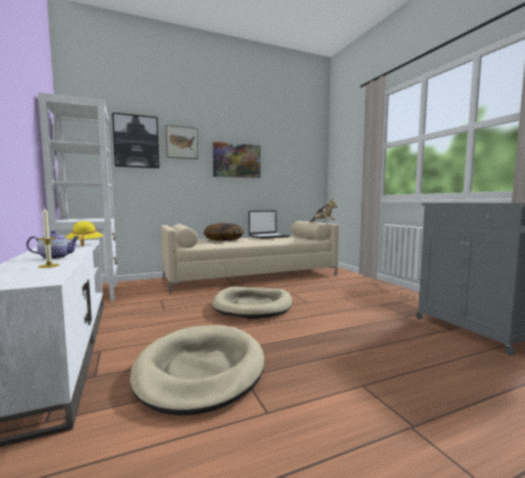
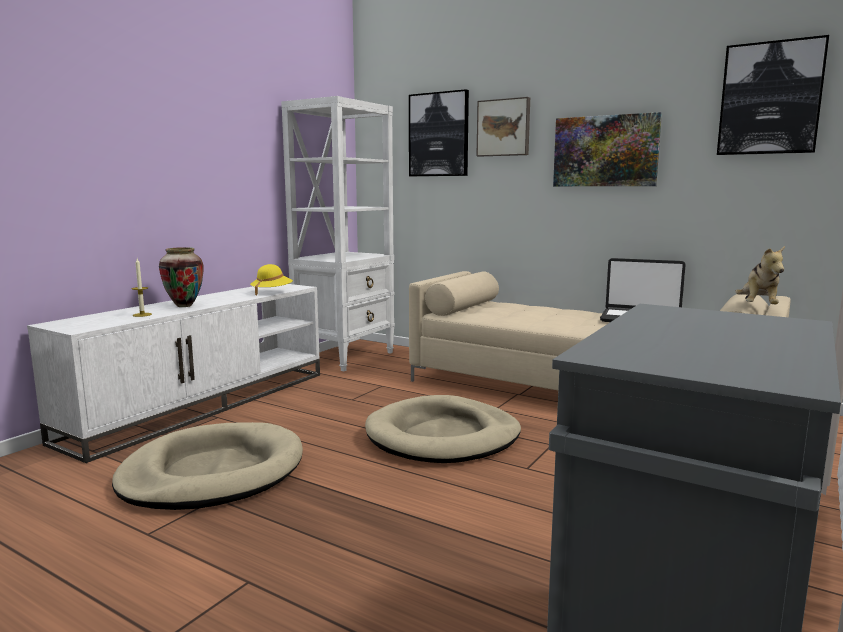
camera: 55 degrees right, 5 degrees up
teapot [26,230,79,259] -> vase [159,247,204,307]
pillow [203,223,244,241] -> none
none -> picture [717,35,829,155]

